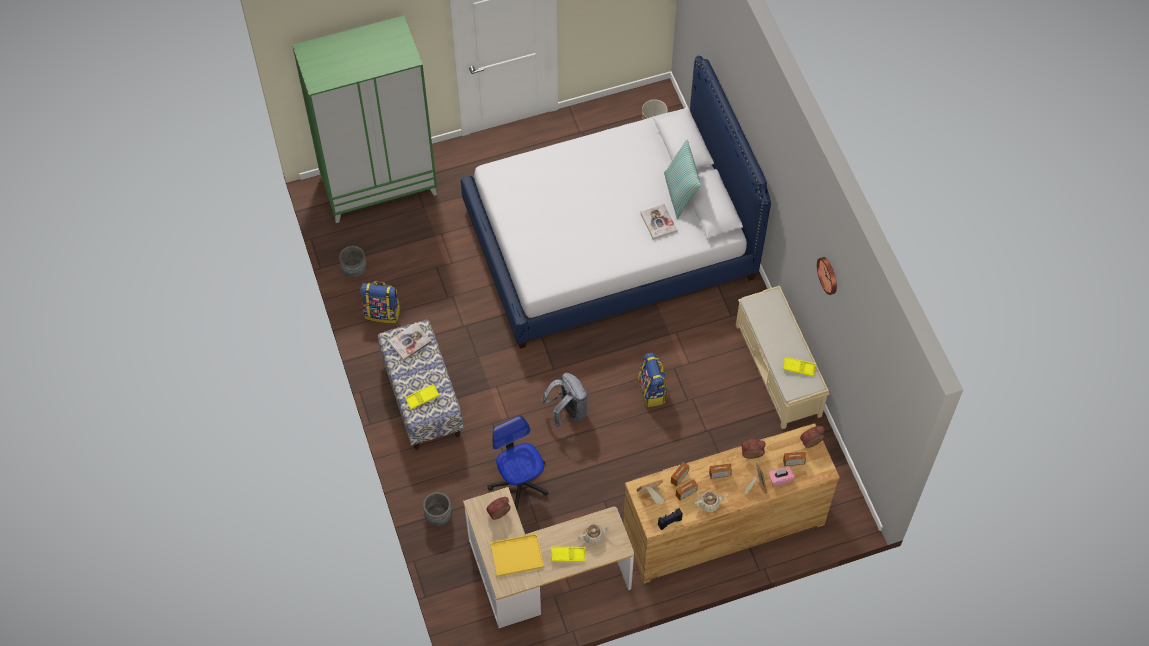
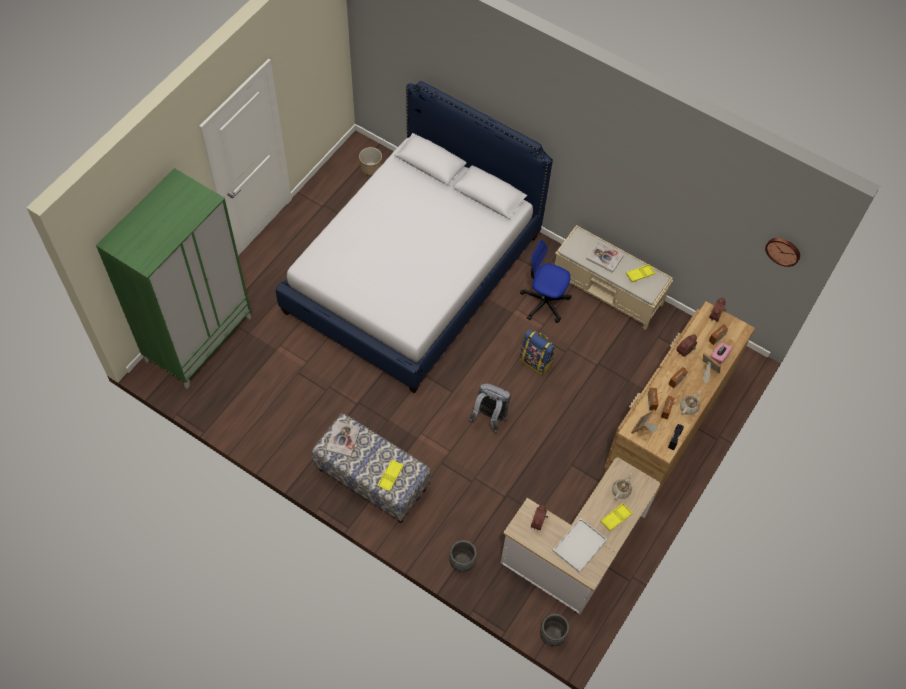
camera: 40 degrees left, 0 degrees up
grey planter [339,246,367,278] -> grey planter moved to [540,614,569,646]
backpack [360,281,401,323] -> none
office chair [488,415,548,510] -> office chair moved to [520,240,571,323]
yellow tray [490,533,544,577] -> white tray [553,518,607,573]
book [640,204,677,240] -> book moved to [586,242,624,273]
pillow [664,139,701,219] -> none
wall clock [817,257,837,295] -> wall clock moved to [765,238,800,267]

